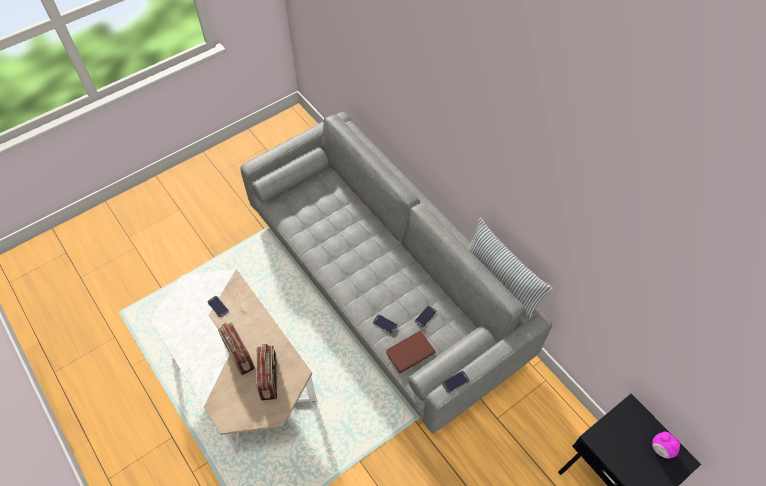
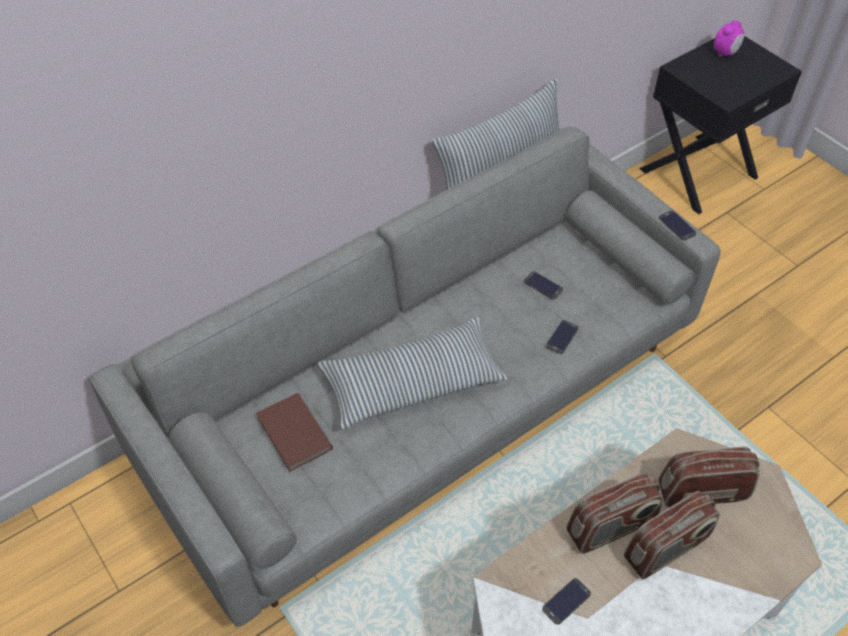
camera: 90 degrees left, 5 degrees down
brown book [386,330,436,373] -> brown book moved to [256,393,333,472]
none -> pillow [318,317,508,429]
none -> radio [566,473,663,554]

